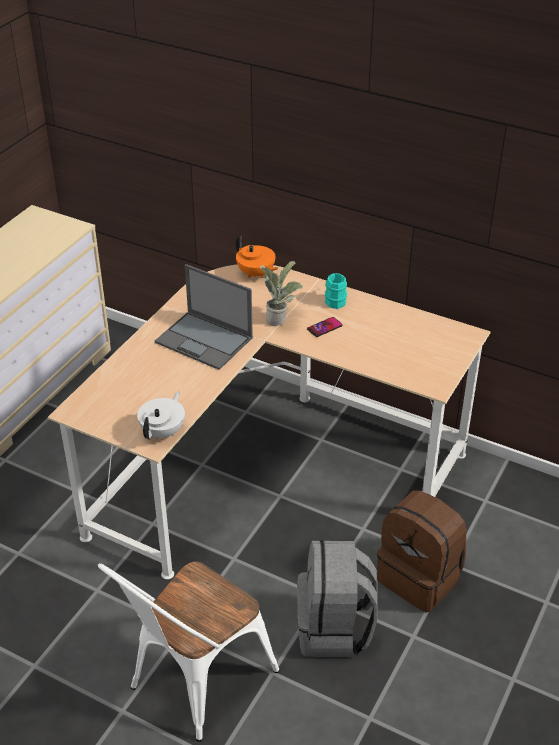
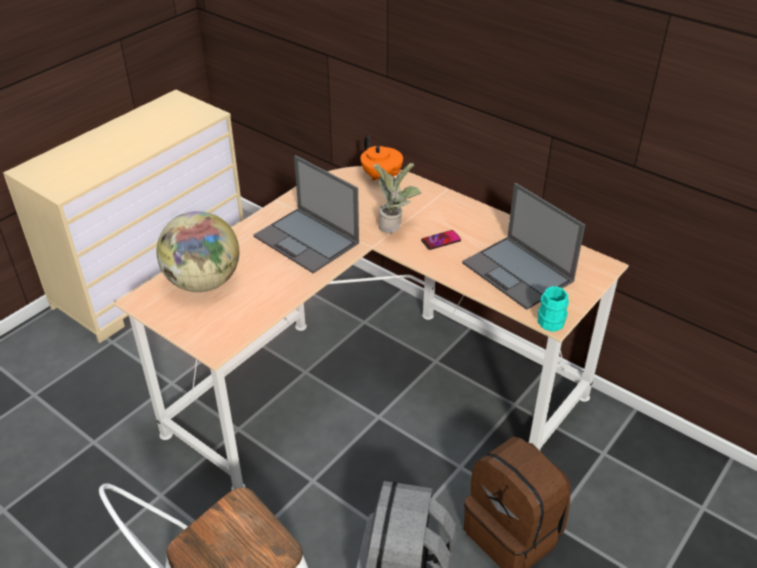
camera: 10 degrees right, 0 degrees up
white teapot [137,391,185,440] -> none
turquoise mug [325,273,347,309] -> turquoise mug moved to [537,286,569,332]
none -> globe [156,211,239,292]
none -> laptop [462,183,585,310]

